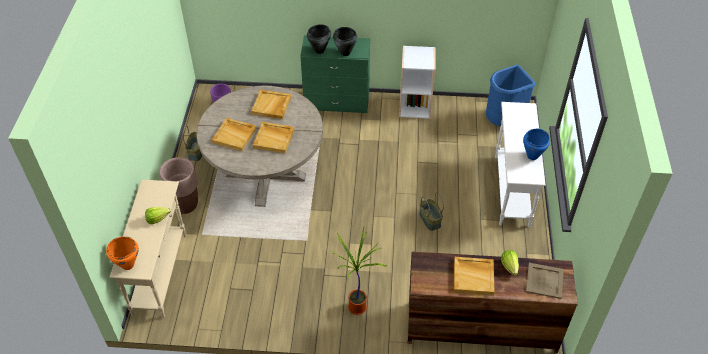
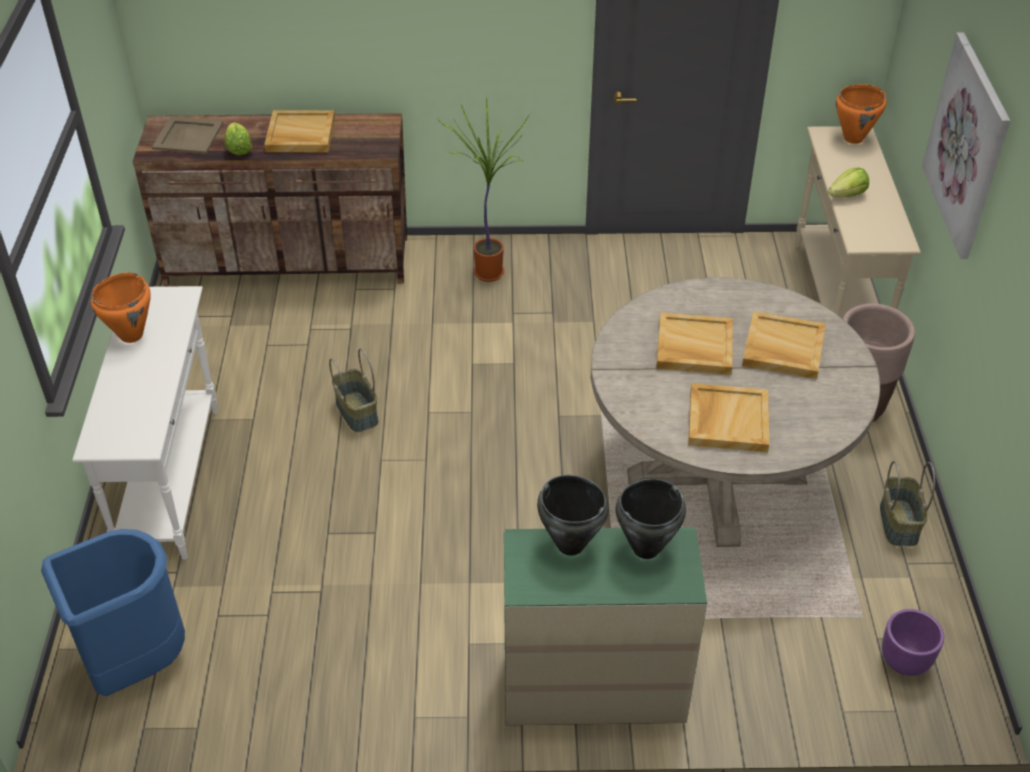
camera: 175 degrees right, 5 degrees down
bookcase [399,46,436,119] -> none
blue cooking pot [523,129,550,160] -> orange cooking pot [91,272,151,343]
none -> picture [922,32,1010,259]

